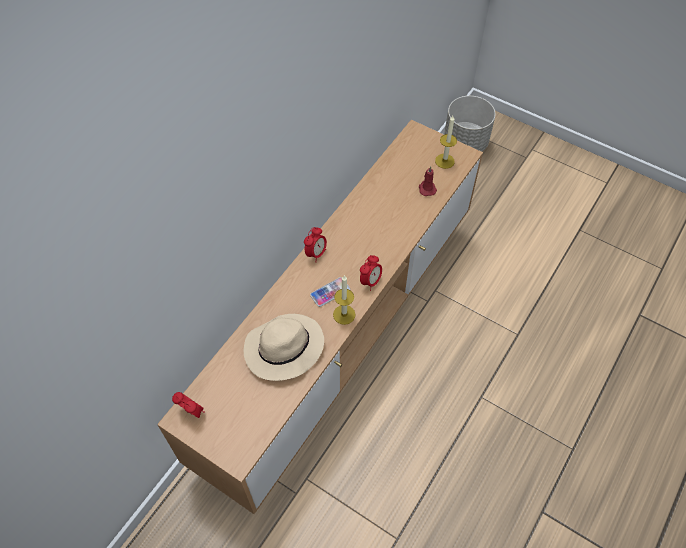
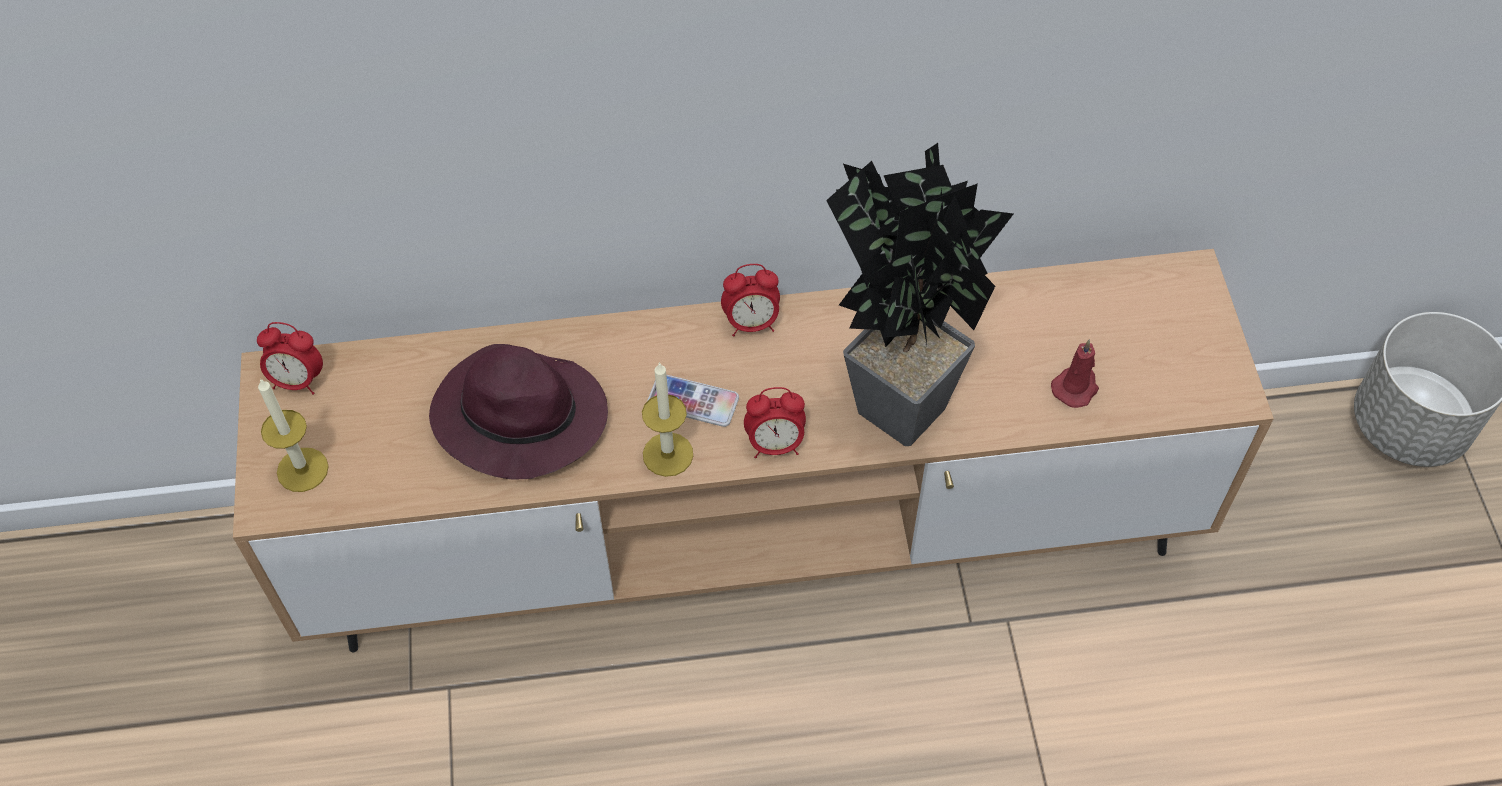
camera: 50 degrees right, 0 degrees up
alarm clock [172,392,205,418] -> alarm clock turned 105 degrees clockwise [257,322,323,395]
beige hat [244,314,324,381] -> purple hat [429,344,608,480]
candle [435,116,457,169] -> candle moved to [258,378,329,492]
none -> potted plant [826,143,1013,446]

